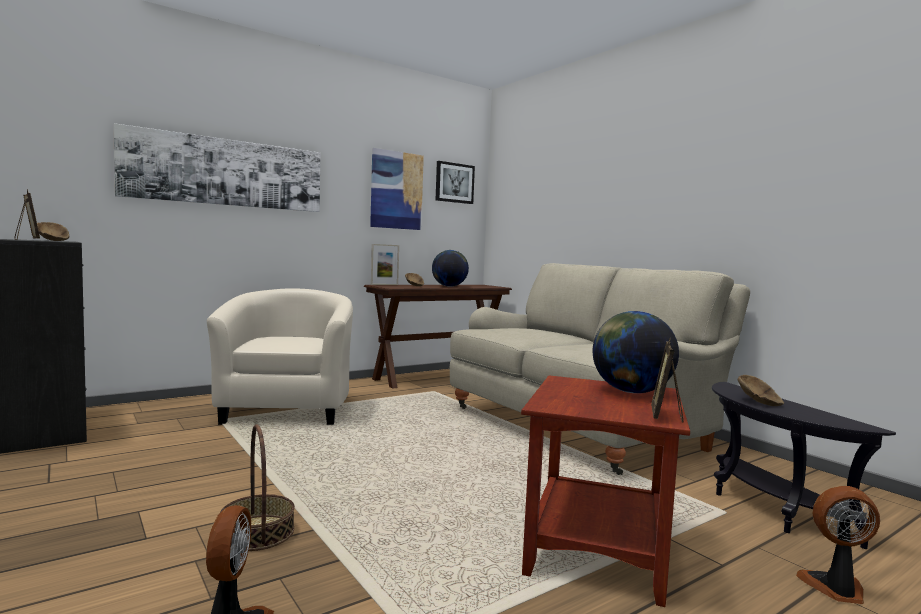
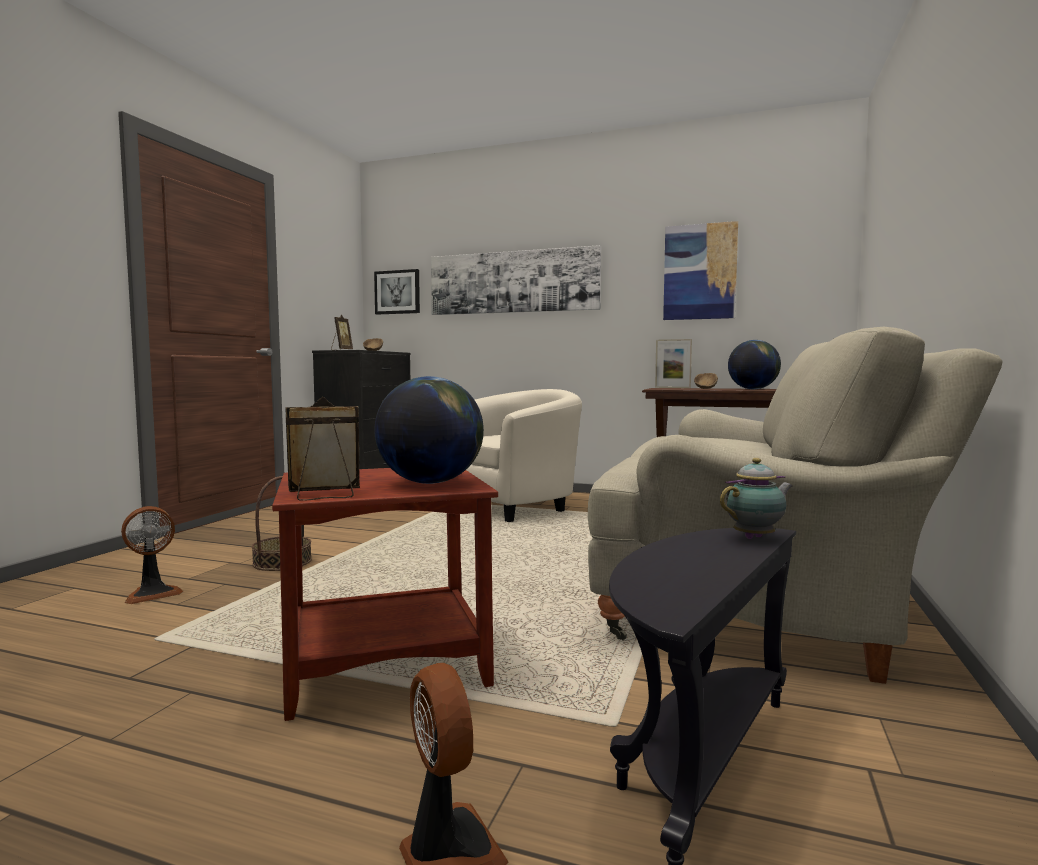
camera: 55 degrees right, 0 degrees up
picture [436,161,475,204] -> picture moved to [374,269,420,315]
brown bowl [738,375,784,406] -> none
none -> teapot [720,458,793,539]

